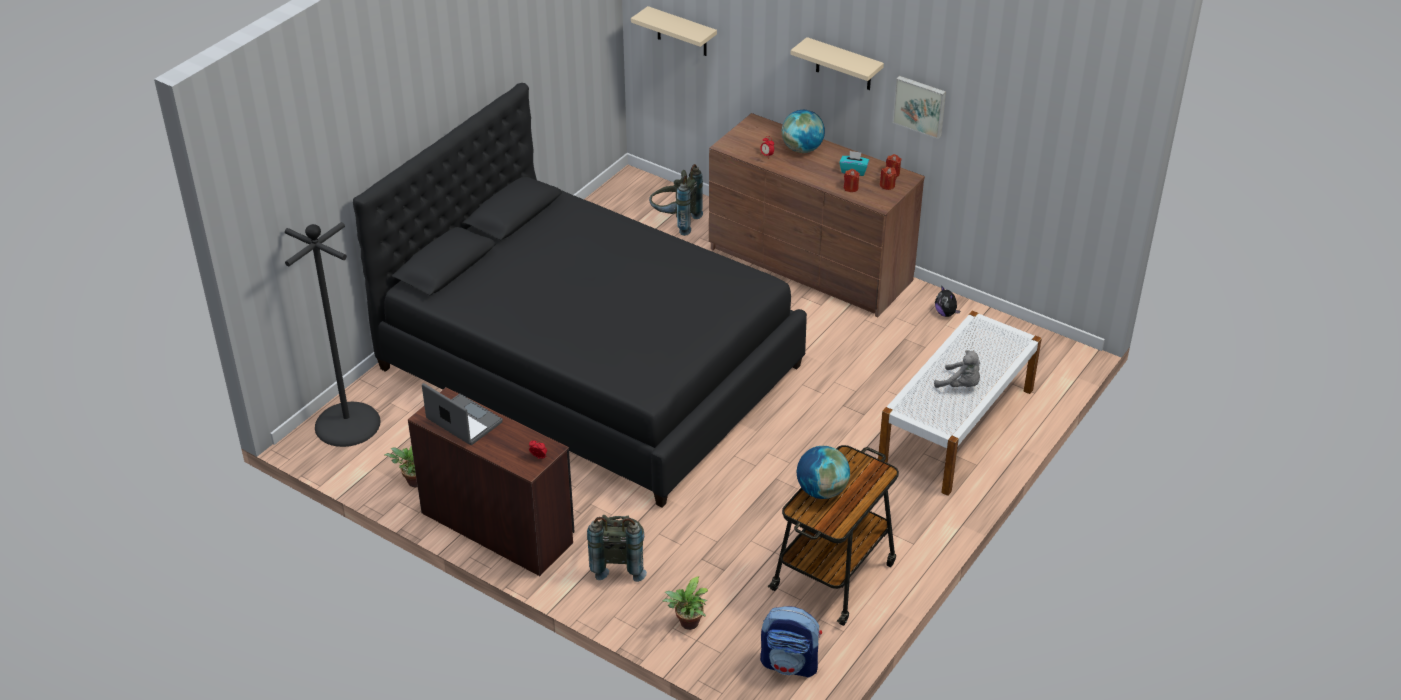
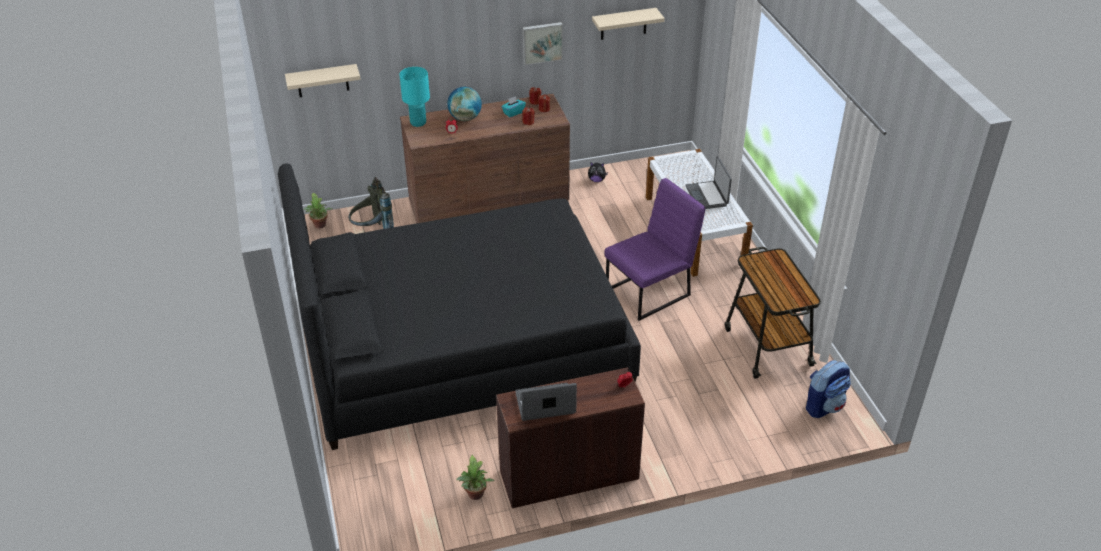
camera: 50 degrees left, 0 degrees up
black clothes rack [285,222,381,447] -> none
grey backpack [587,515,647,582] -> none
potted plant [662,576,708,630] -> potted plant moved to [303,193,333,229]
beige shelf [791,37,884,90] -> beige shelf moved to [592,8,665,40]
globe [797,446,850,499] -> none
grey plush toy [934,350,980,388] -> laptop [685,156,732,209]
none -> turquoise table lamp [399,67,430,127]
none -> purple chair [604,178,706,321]

